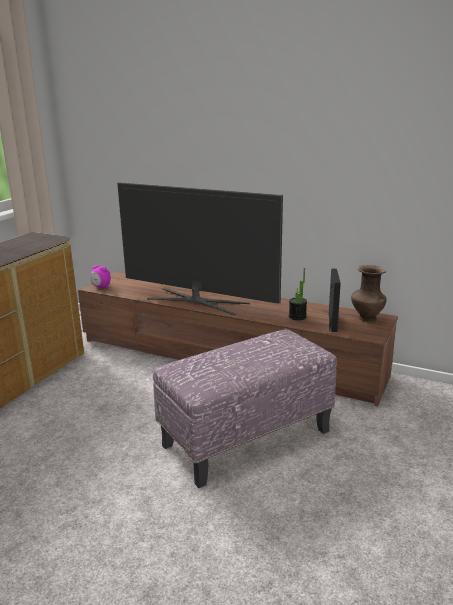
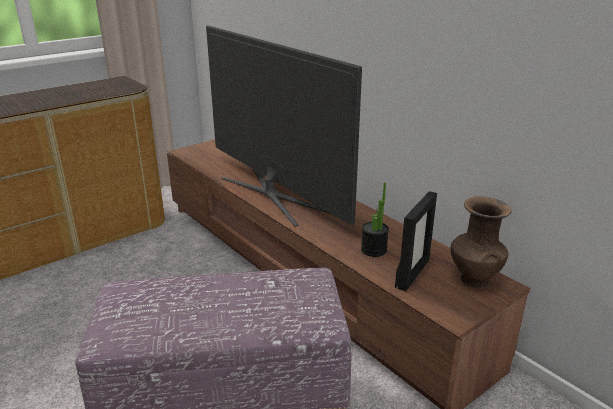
camera: 25 degrees right, 5 degrees up
alarm clock [91,265,111,288] -> none

